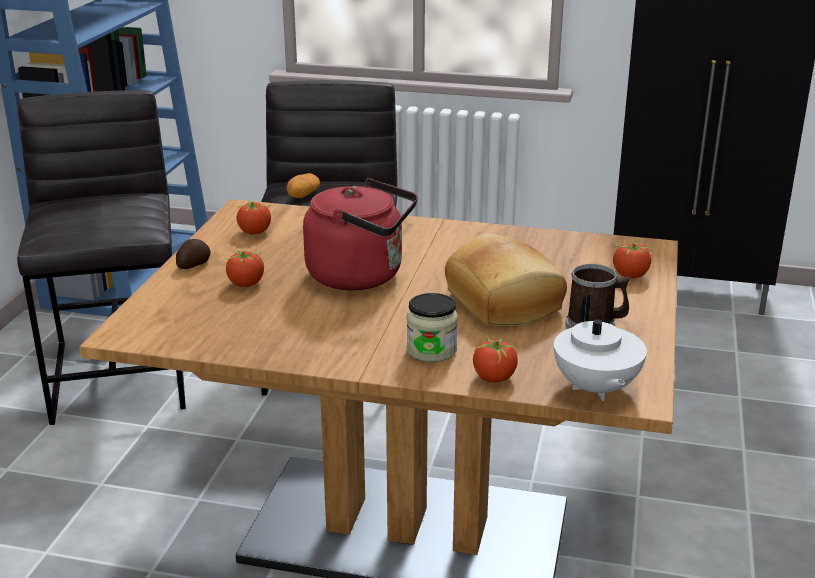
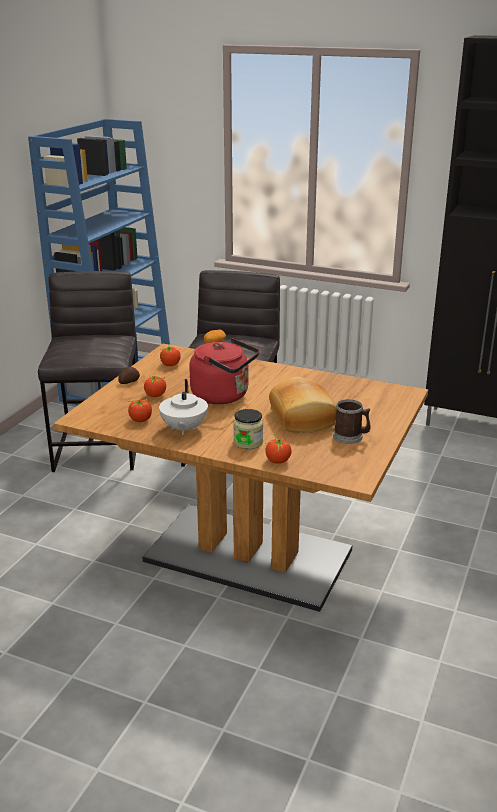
camera: 10 degrees right, 0 degrees up
white teapot [554,295,647,401] -> white teapot moved to [159,379,208,435]
tomato [613,241,653,278] -> tomato moved to [128,398,152,422]

